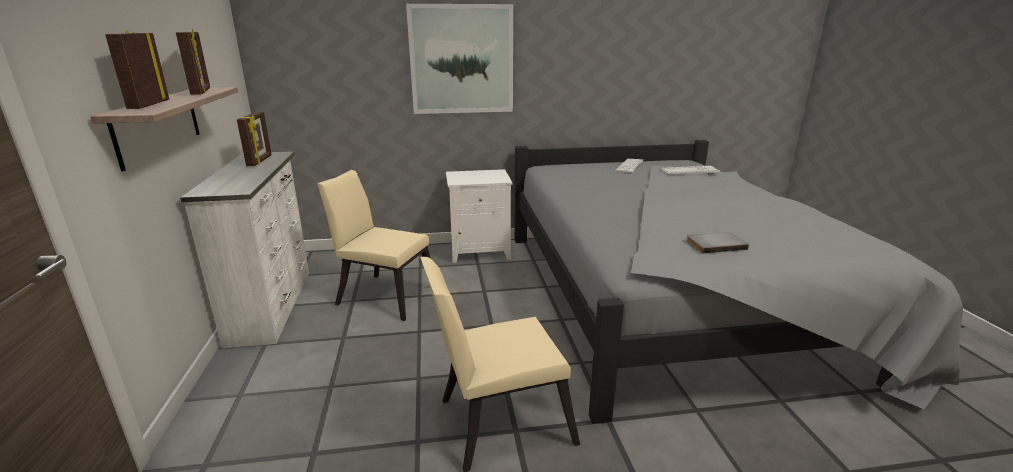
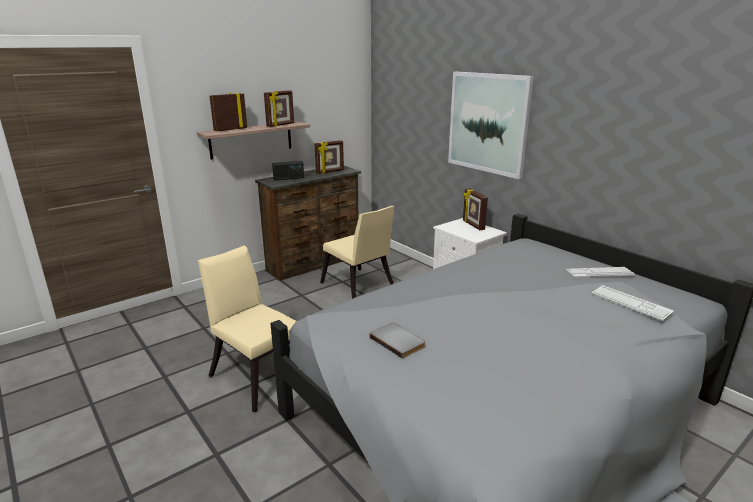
camera: 60 degrees right, 0 degrees up
white dresser [180,151,309,348] -> brown dresser [255,166,361,281]
beige chair [317,170,431,321] -> beige chair turned 150 degrees clockwise [320,206,395,299]
none -> radio [272,161,304,181]
none -> picture frame [463,189,488,230]

